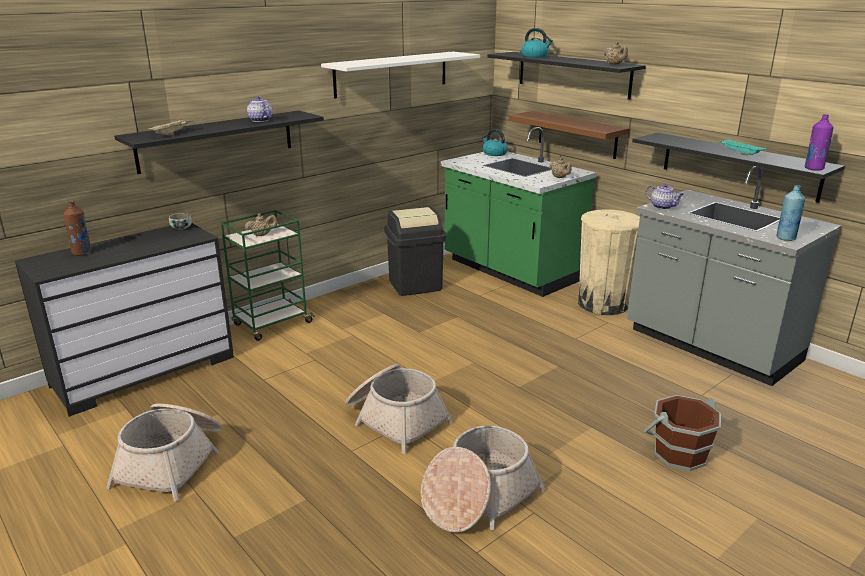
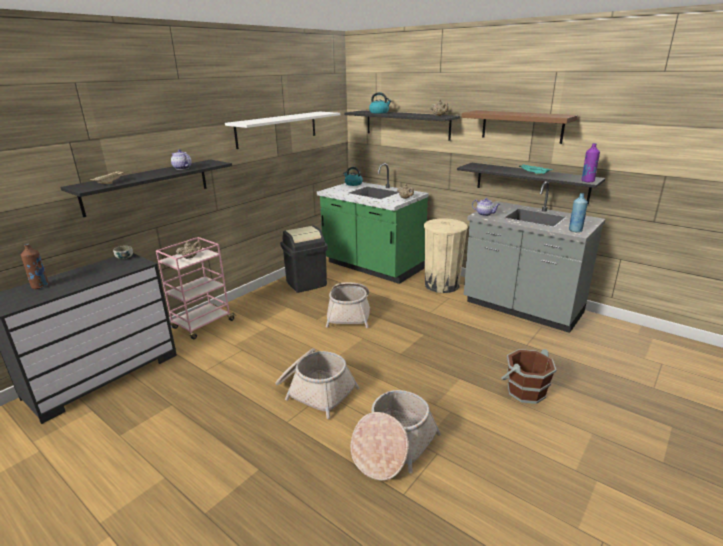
camera: 10 degrees left, 0 degrees up
basket [107,403,222,501] -> basket moved to [326,282,370,328]
green cart [221,210,315,341] -> pink cart [156,237,236,339]
brown shelf [508,111,630,159] -> brown shelf moved to [462,110,578,144]

